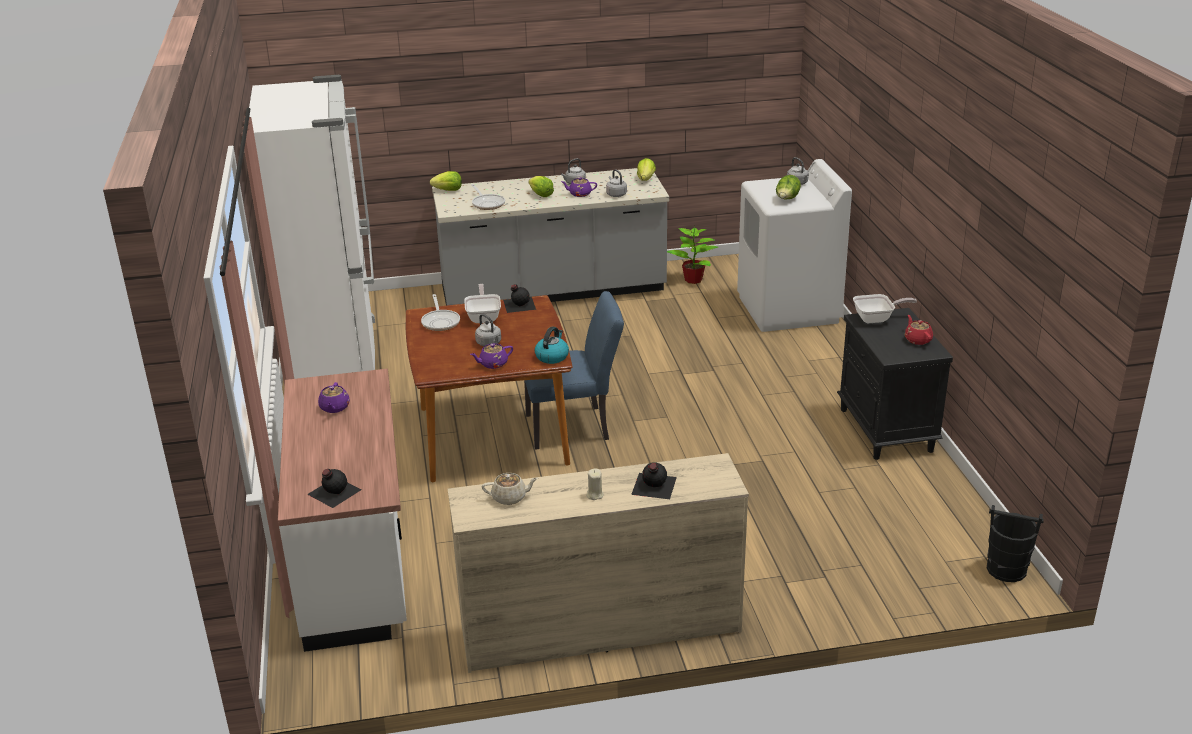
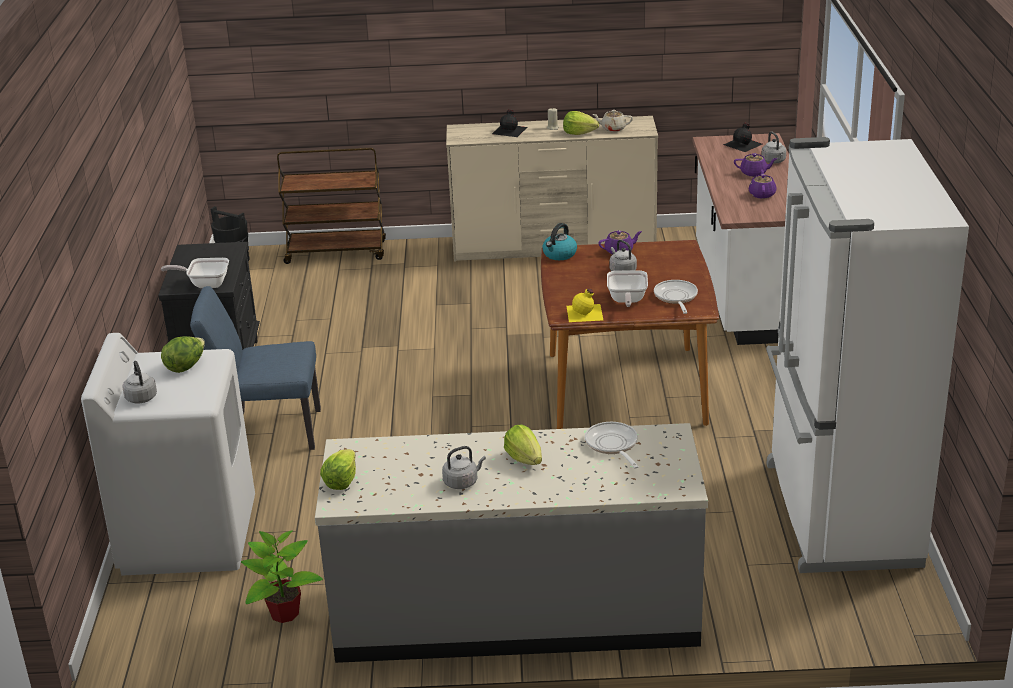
camera: 170 degrees left, 0 degrees up
lettuce [430,171,462,191] -> lettuce moved to [563,111,599,135]
black bottle [503,284,536,313] -> yellow bottle [567,289,603,322]
blue chair [524,291,624,450] -> blue chair moved to [190,286,321,450]
purple teapot [561,177,597,197] -> purple teapot moved to [734,153,778,177]
grey kettle [606,169,627,197] -> grey kettle moved to [762,132,786,163]
red teapot [905,315,933,345] -> none
none -> brown cart [277,148,386,264]

